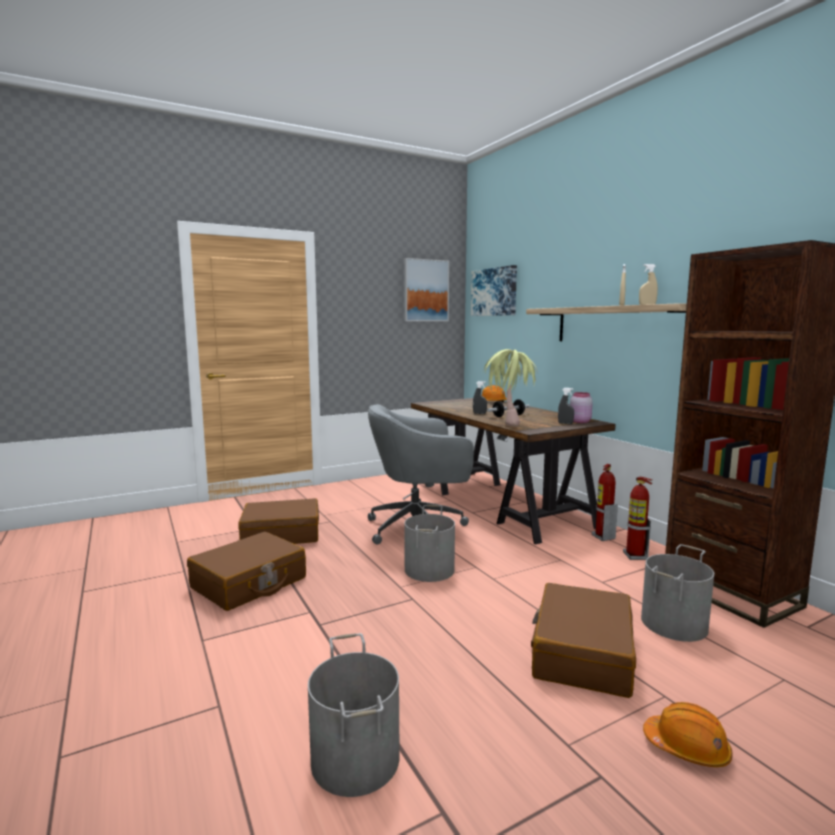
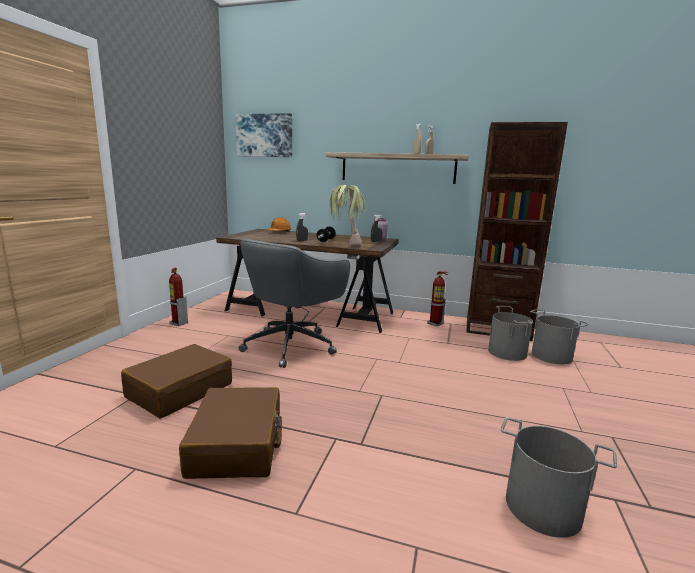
camera: 45 degrees left, 5 degrees up
picture [404,258,449,321] -> none
grey bucket [404,505,455,582] -> grey bucket moved to [530,309,589,365]
brown suitcase [531,583,636,698] -> none
fire extinguisher [592,464,618,541] -> fire extinguisher moved to [169,268,188,326]
orange hard hat [643,702,733,767] -> none

